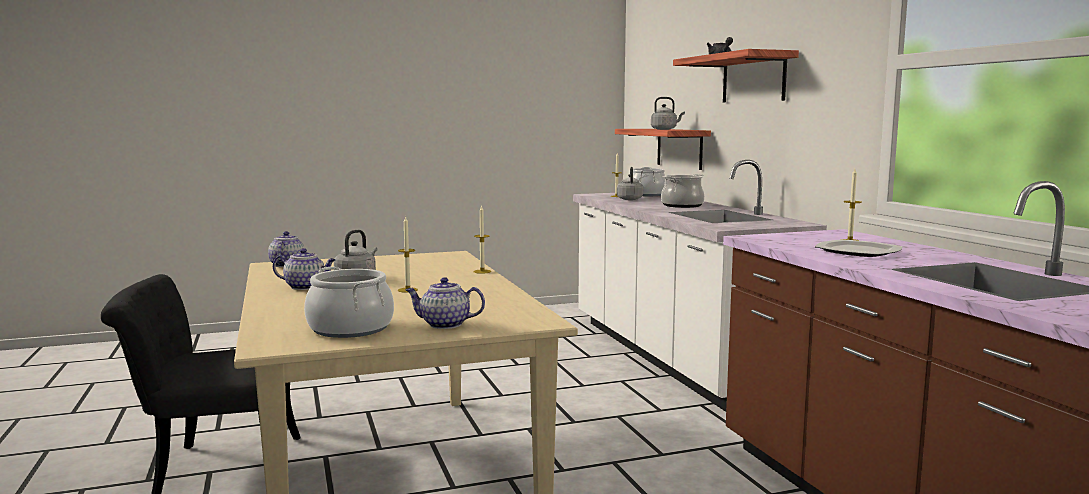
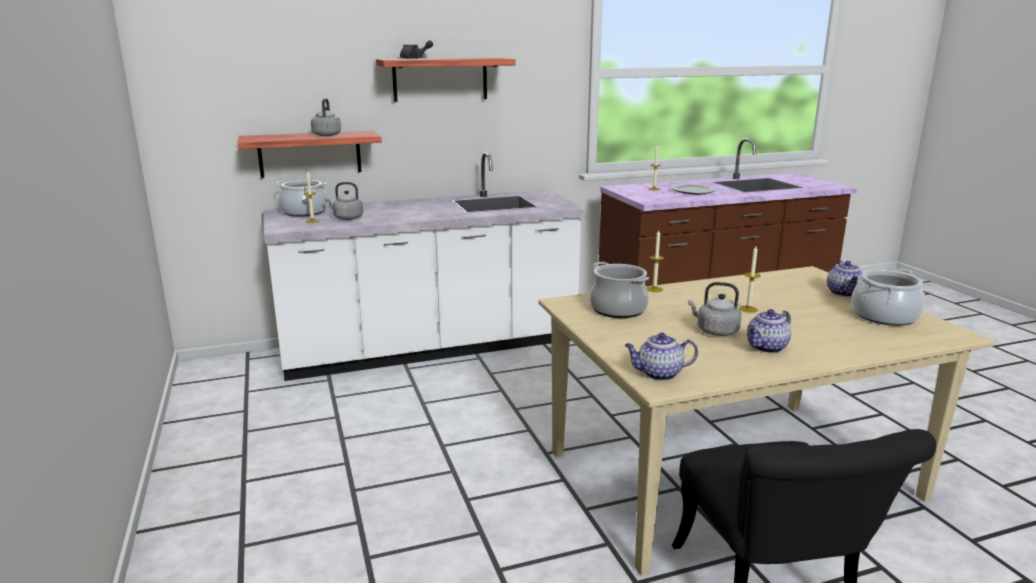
camera: 90 degrees left, 10 degrees up
teapot [273,248,336,290] -> teapot turned 135 degrees counterclockwise [747,309,791,353]
cooking pot [661,174,705,208] -> cooking pot moved to [590,262,649,318]

